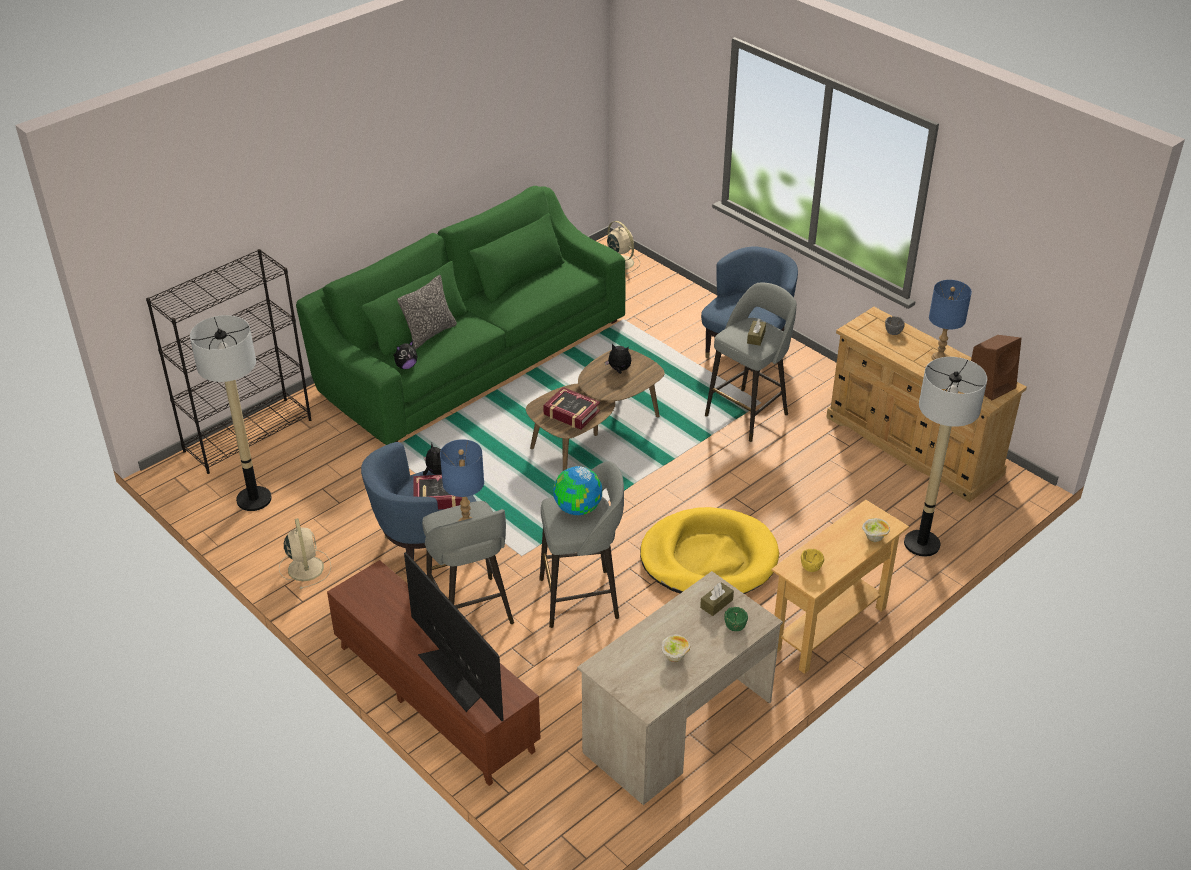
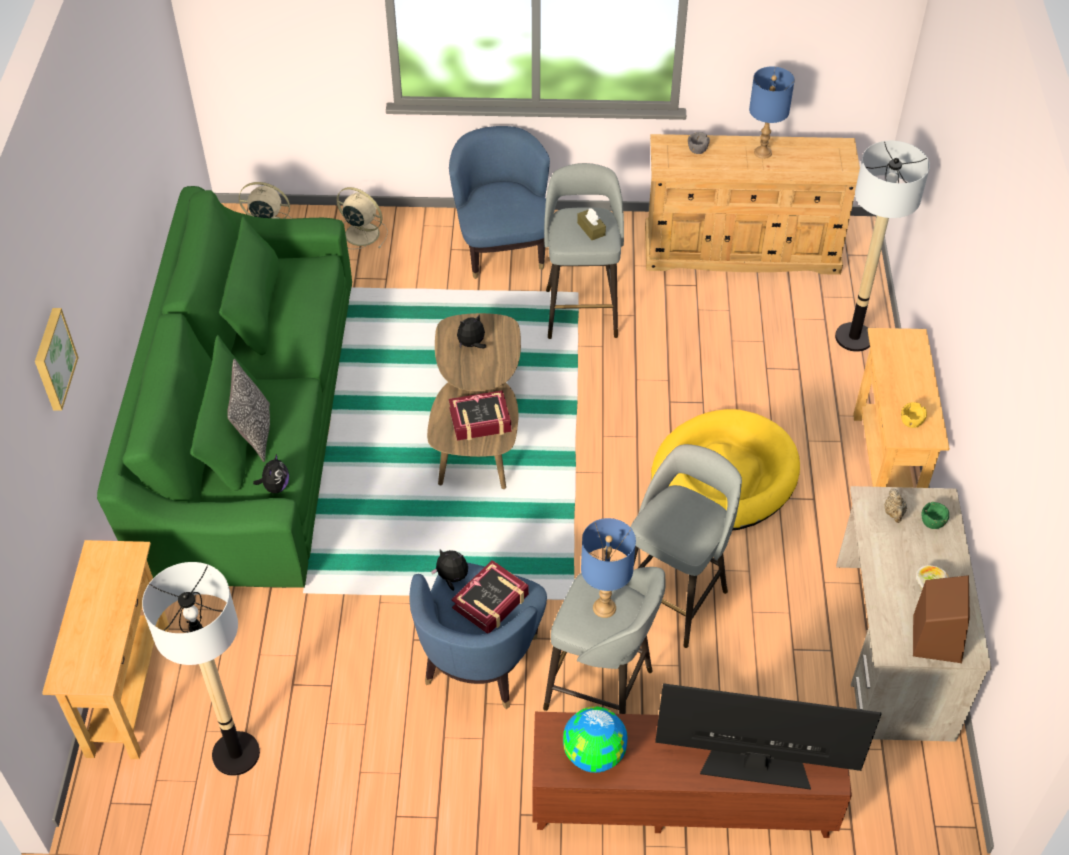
camera: 45 degrees left, 10 degrees up
black bookcase [146,249,311,474] -> beige console table [42,540,169,759]
beige fan [279,518,331,589] -> beige fan moved to [336,187,388,249]
globe [553,466,602,515] -> globe moved to [563,706,628,773]
brown tissue box [700,582,734,616] -> beige teapot [884,488,907,523]
bowl [862,518,890,542] -> none
brown speaker [971,335,1022,400] -> brown speaker moved to [913,575,970,663]
none -> picture [35,308,79,411]

